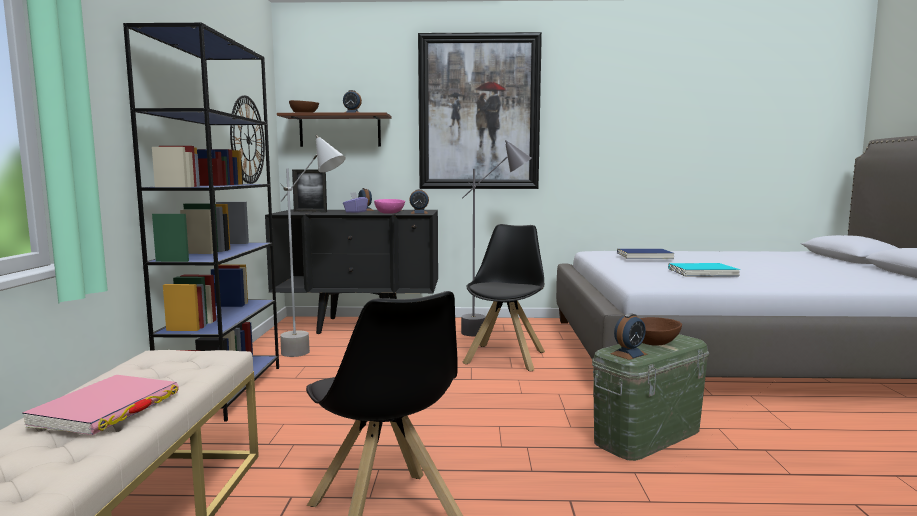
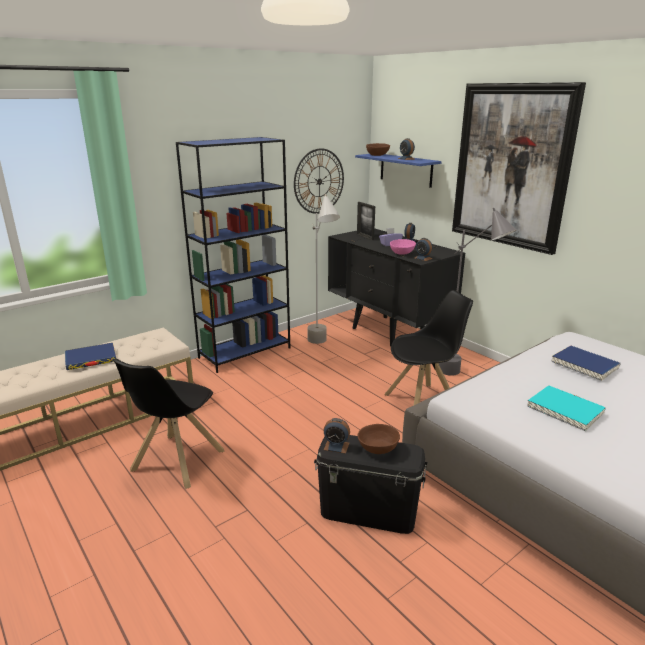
camera: 50 degrees right, 15 degrees up
pink book [22,375,179,435] -> blue book [65,343,116,370]
brown shelf [277,112,392,147] -> blue shelf [355,154,442,188]
green storage box [592,334,709,461] -> black storage box [314,435,427,534]

